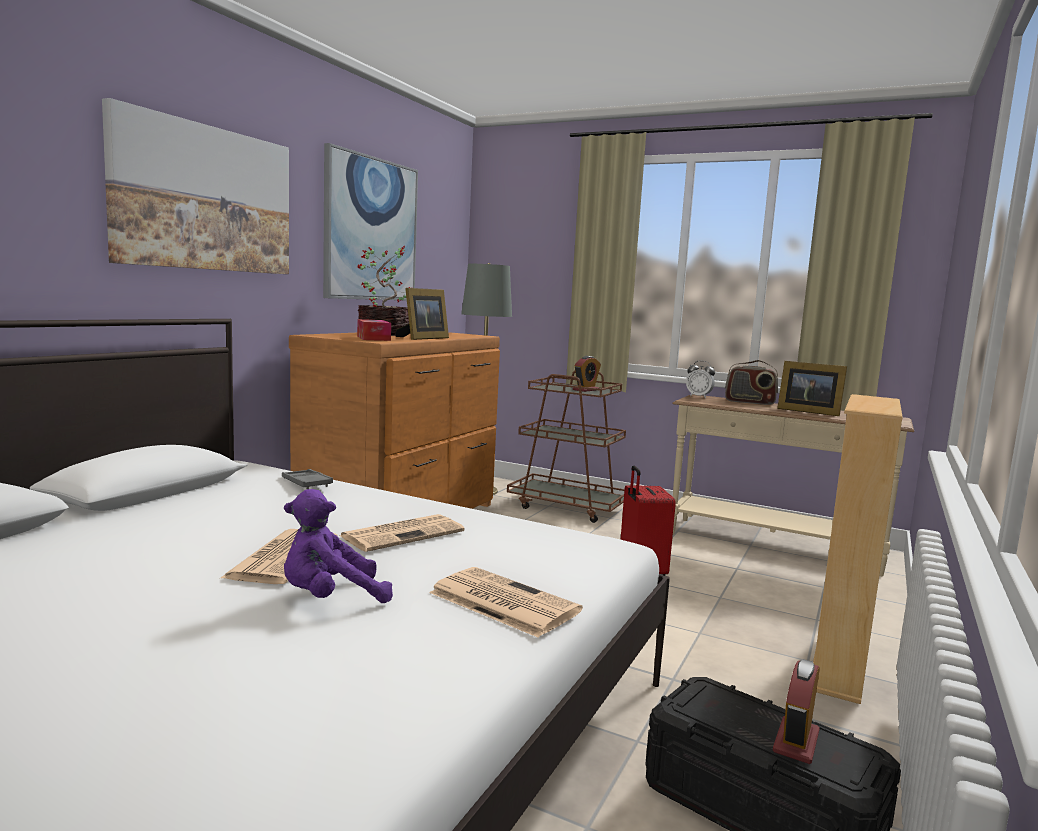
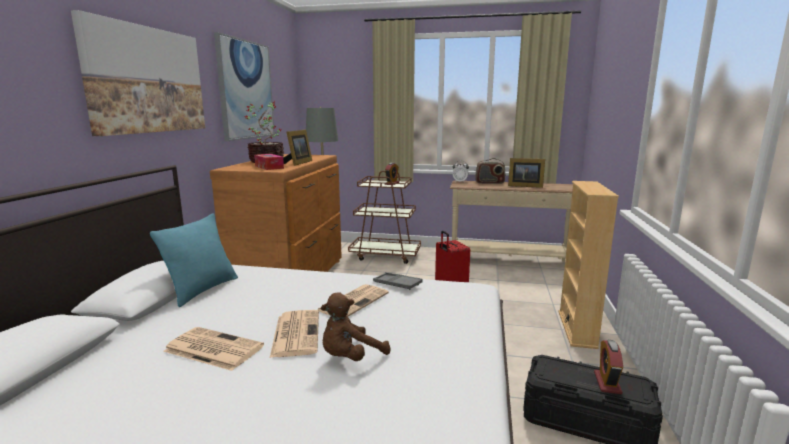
camera: 15 degrees left, 5 degrees up
grey tray [282,469,333,489] -> grey tray moved to [373,272,423,290]
purple plush toy [284,489,393,603] -> brown plush toy [321,293,390,361]
newspaper [429,567,583,638] -> newspaper moved to [163,327,264,371]
none -> turquoise pillow [150,213,238,307]

